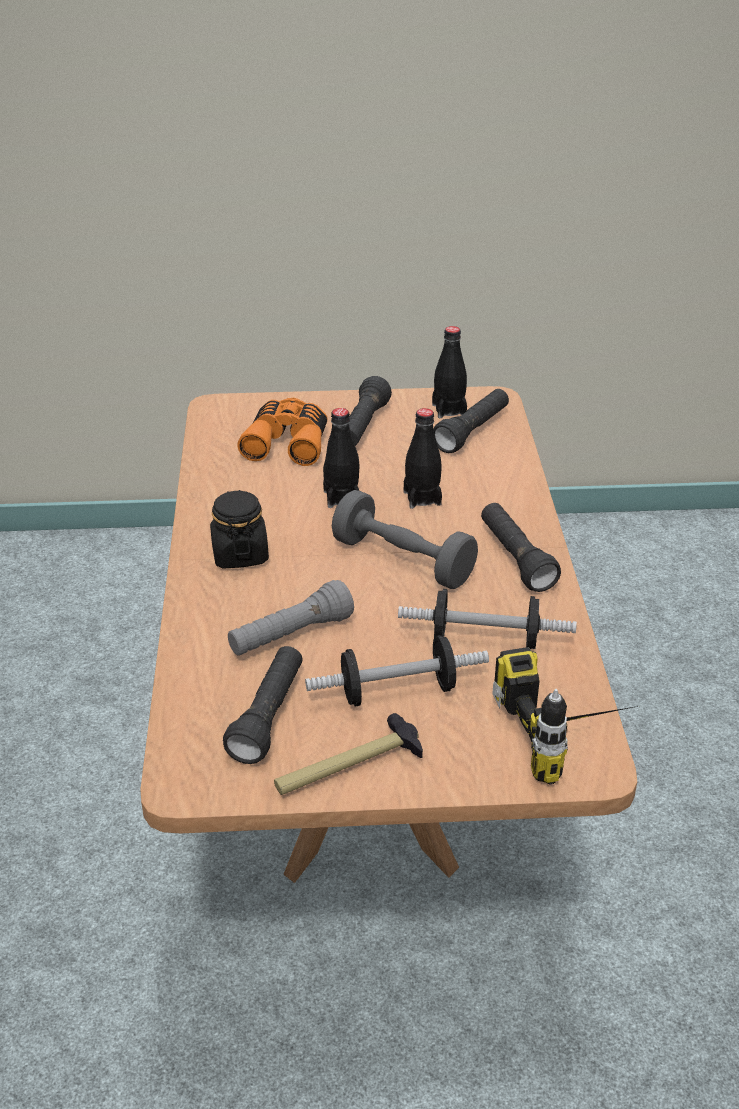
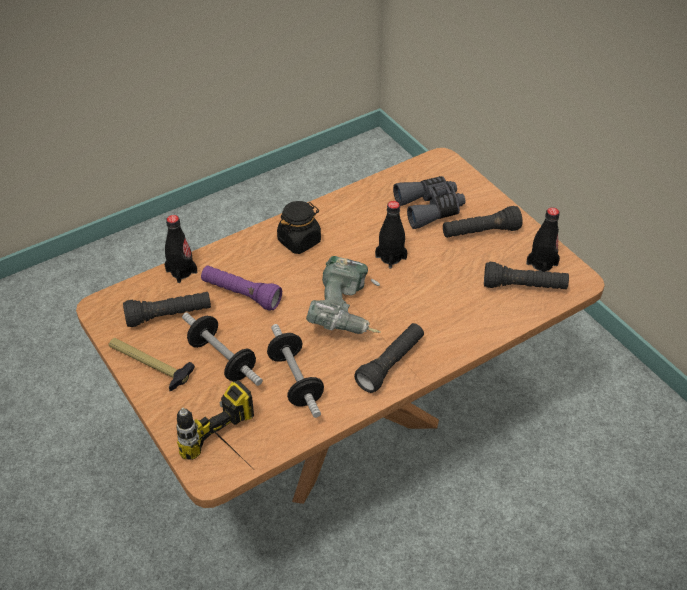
camera: 60 degrees right, 10 degrees up
grey flashlight [228,580,354,656] -> purple flashlight [201,266,282,311]
orange binoculars [237,398,327,466] -> grey binoculars [393,176,466,229]
grey dumbbell [332,490,478,589] -> power drill [306,256,381,334]
black bottle [404,408,442,509] -> black bottle moved to [165,215,197,283]

